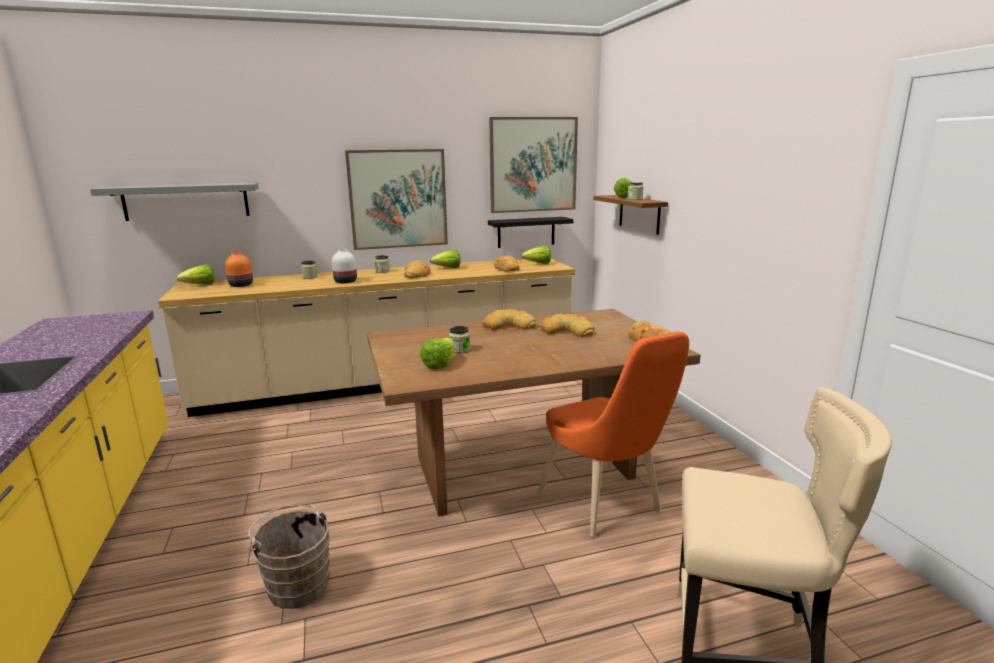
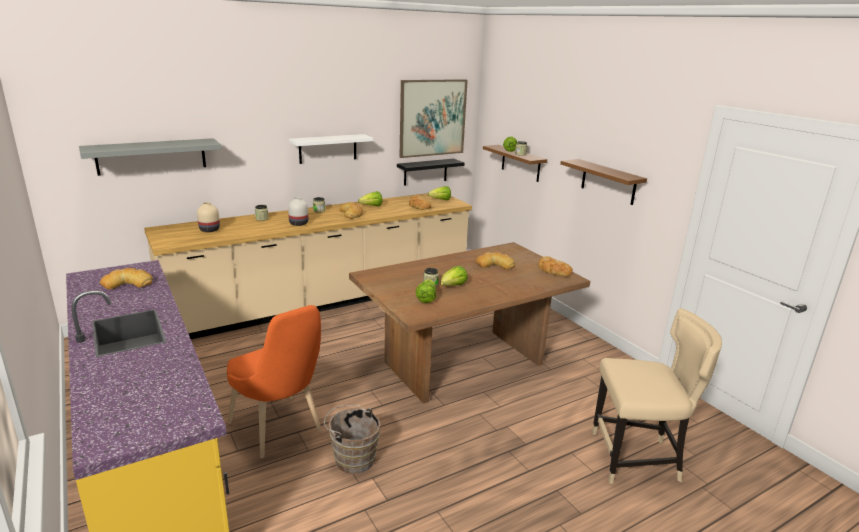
camera: 15 degrees left, 5 degrees up
lettuce [176,264,215,285] -> lettuce moved to [441,266,468,286]
orange vase [225,252,253,287] -> beige vase [197,202,220,232]
picture [345,149,448,250] -> white shelf [289,134,373,164]
bread [482,309,536,330] -> bread moved to [100,268,153,289]
orange chair [539,331,689,537] -> orange chair moved to [227,305,322,458]
none -> brown shelf [560,159,647,205]

